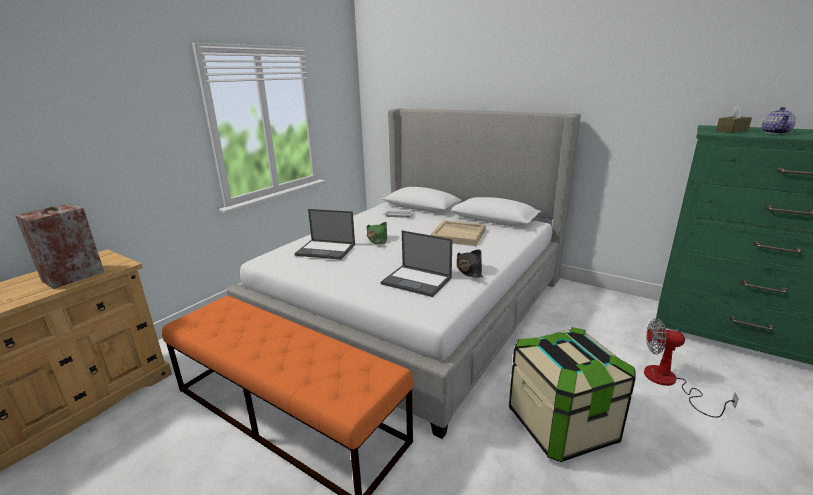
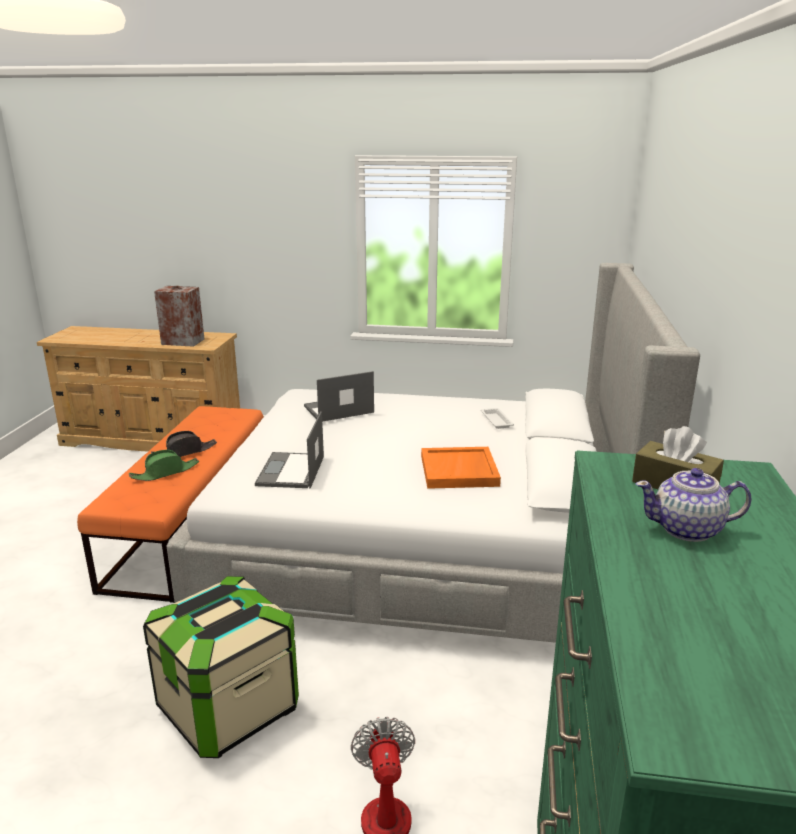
camera: 65 degrees right, 0 degrees up
laptop [295,209,355,260] -> laptop turned 75 degrees clockwise [304,371,374,422]
green hat [367,222,387,244] -> green hat moved to [129,450,199,481]
beige tray [430,220,486,246] -> orange tray [421,447,501,489]
black hat [457,249,483,278] -> black hat moved to [151,431,217,457]

